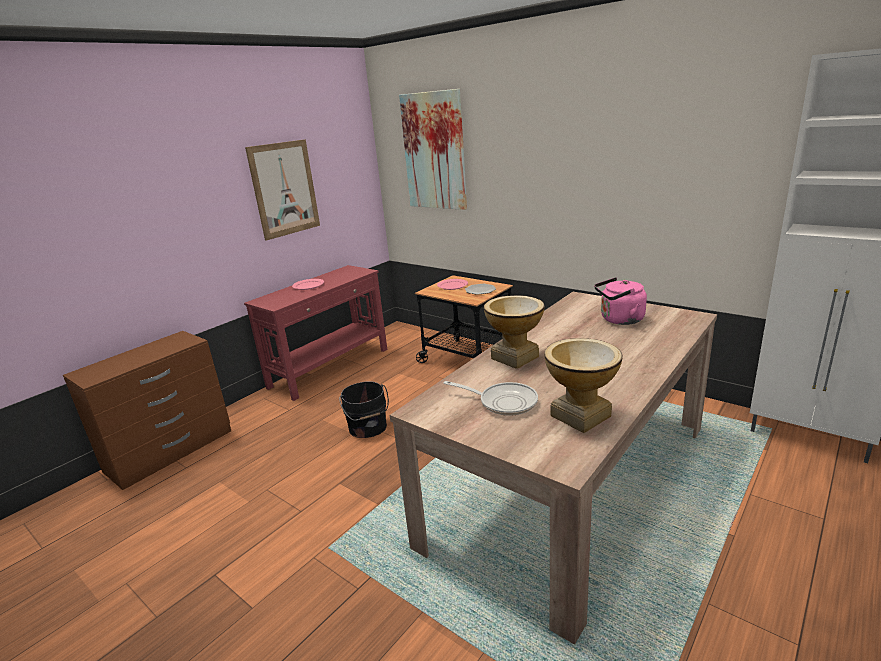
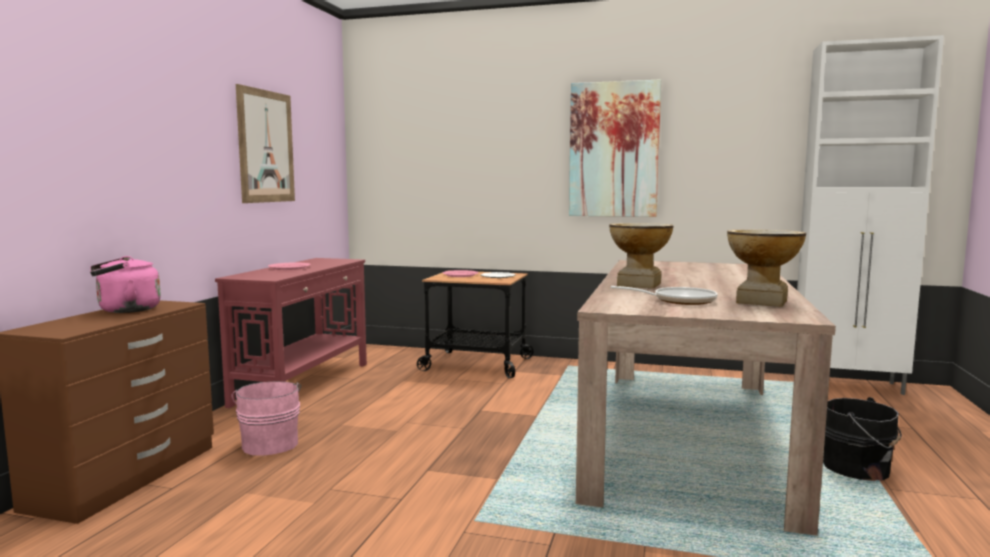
camera: 25 degrees left, 15 degrees down
black bucket [339,382,389,438] -> black bucket moved to [823,397,902,481]
picture [399,89,467,210] -> picture moved to [569,79,661,217]
pink kettle [594,277,647,325] -> pink kettle moved to [90,256,161,313]
none -> pink bucket [232,382,301,456]

